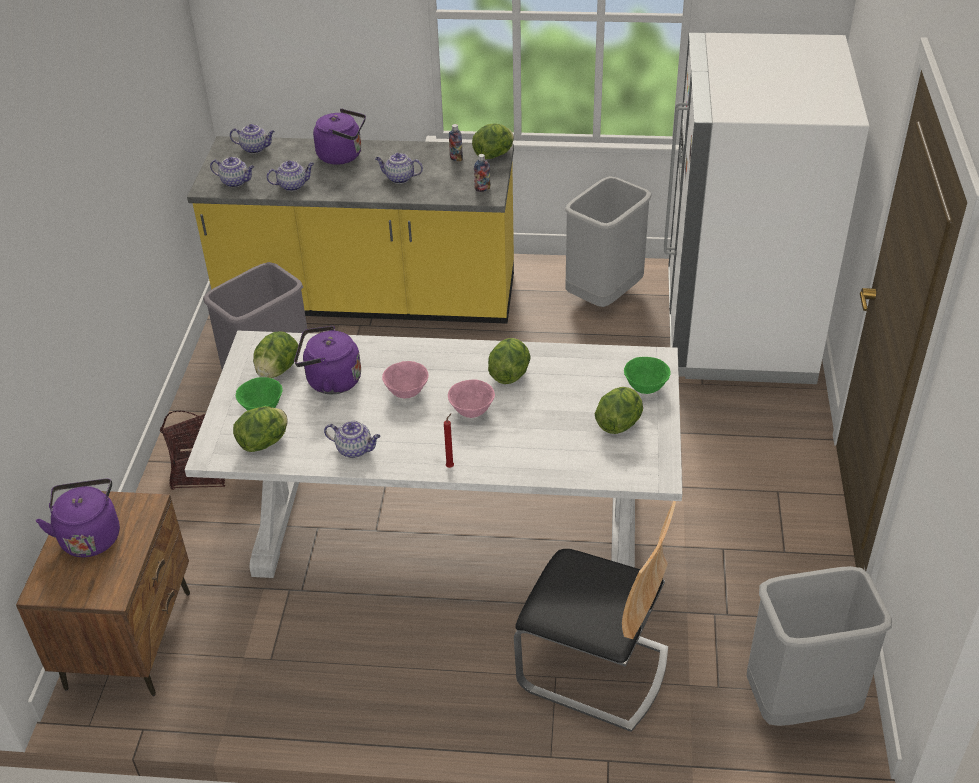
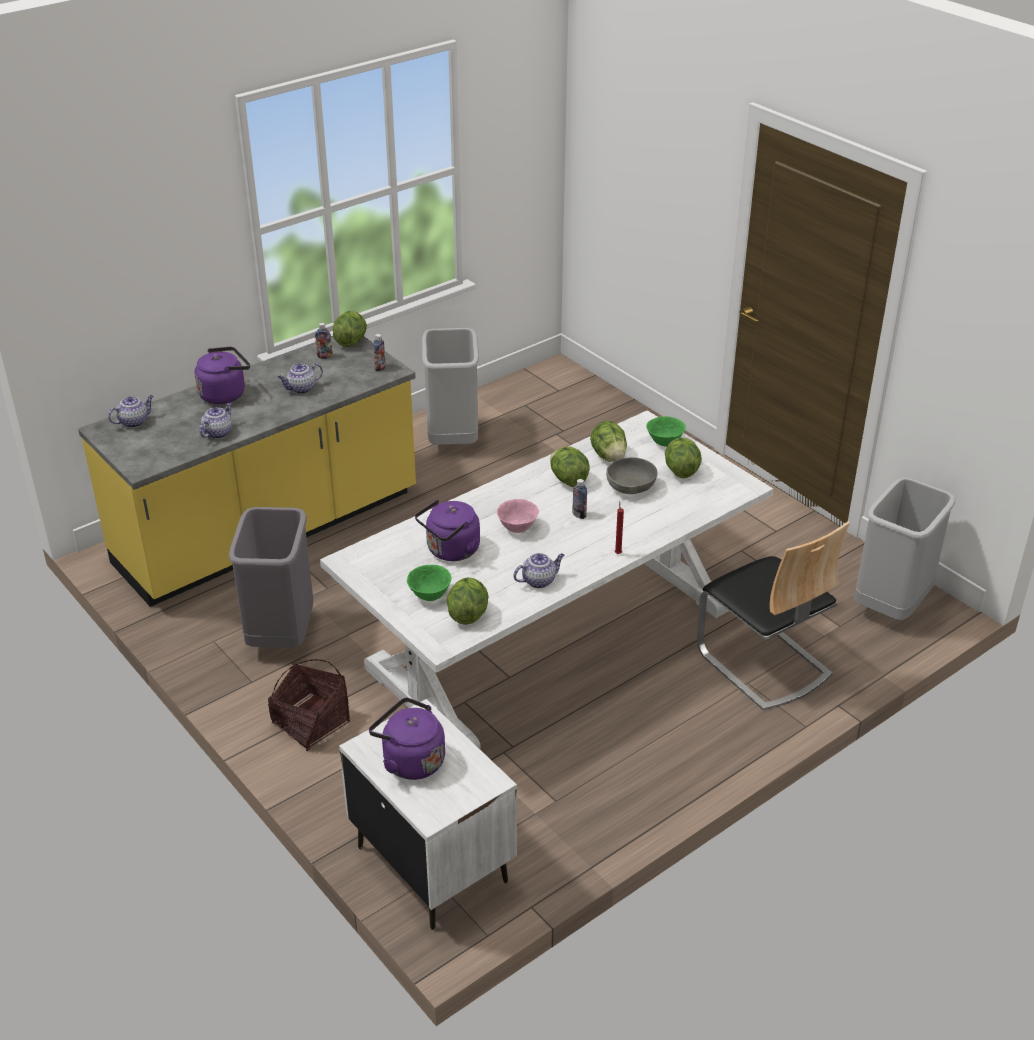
camera: 45 degrees left, 5 degrees down
brown nightstand [16,489,190,696] -> white nightstand [339,699,517,930]
teapot [210,157,254,187] -> none
lettuce [253,331,298,378] -> lettuce moved to [590,421,627,462]
pink bowl [448,379,495,418] -> bottle [572,479,587,519]
chair [514,501,676,732] -> chair turned 75 degrees clockwise [697,521,850,710]
white fridge [664,33,869,384] -> none
none -> grey bowl [606,457,658,494]

